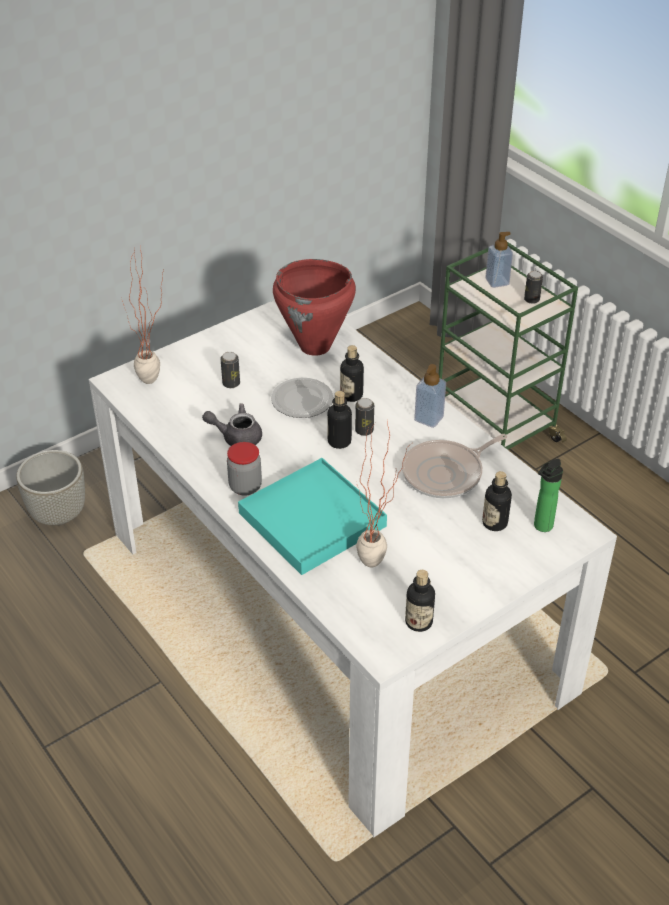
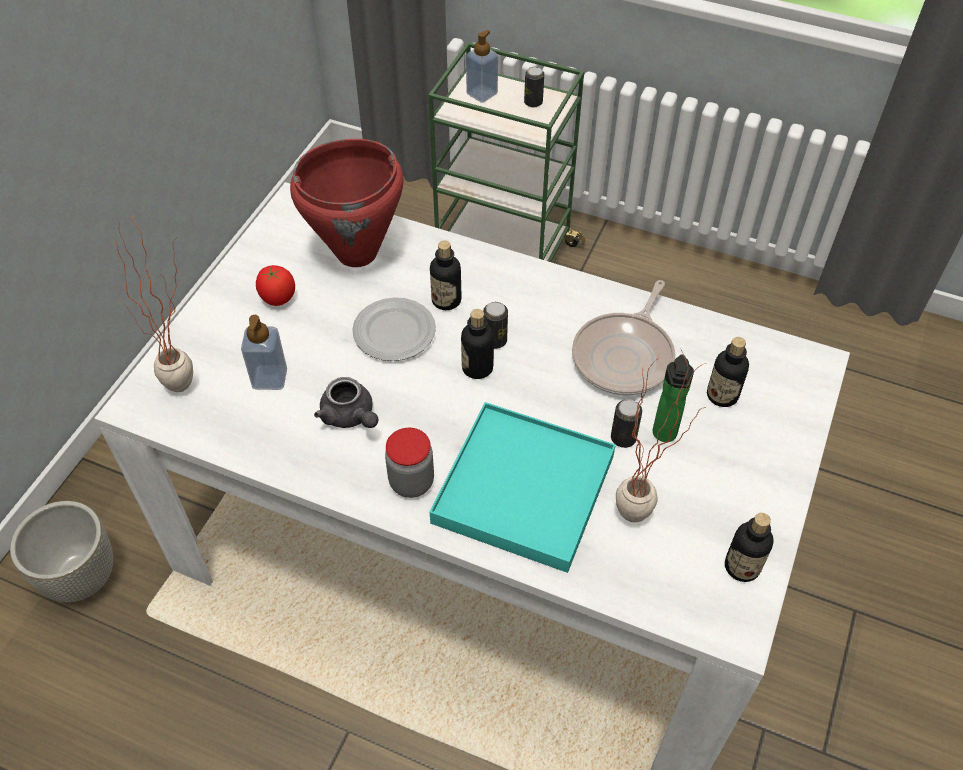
camera: 30 degrees left, 10 degrees up
grey teapot [202,403,262,446] -> grey teapot turned 105 degrees counterclockwise [314,377,378,428]
can [221,352,240,388] -> can moved to [611,399,642,448]
soap dispenser [414,364,446,428] -> soap dispenser moved to [241,315,287,390]
bottle [534,459,563,532] -> bottle moved to [653,355,694,442]
none -> tomato [256,265,295,306]

